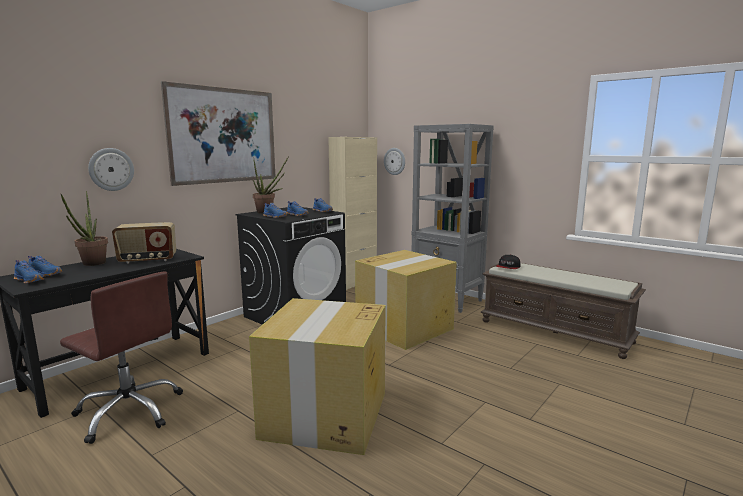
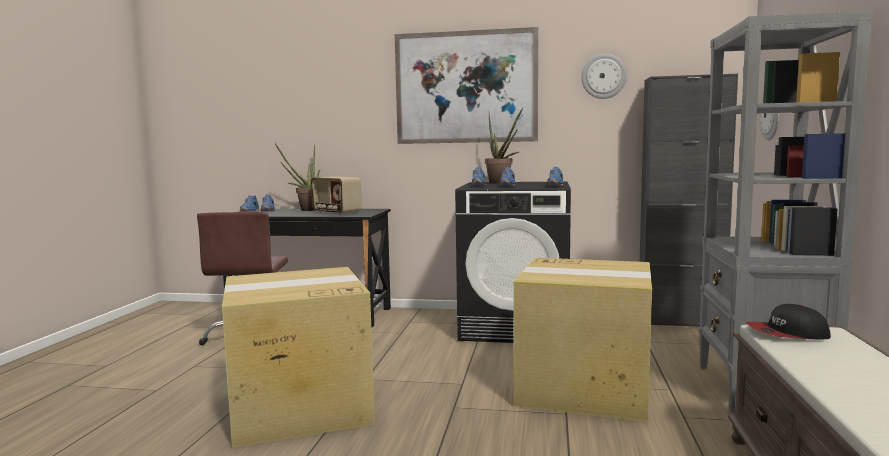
camera: 60 degrees right, 5 degrees down
wall clock [88,148,134,191] -> wall clock moved to [581,53,627,99]
beige cabinet [328,137,377,290] -> black cabinet [640,73,738,326]

